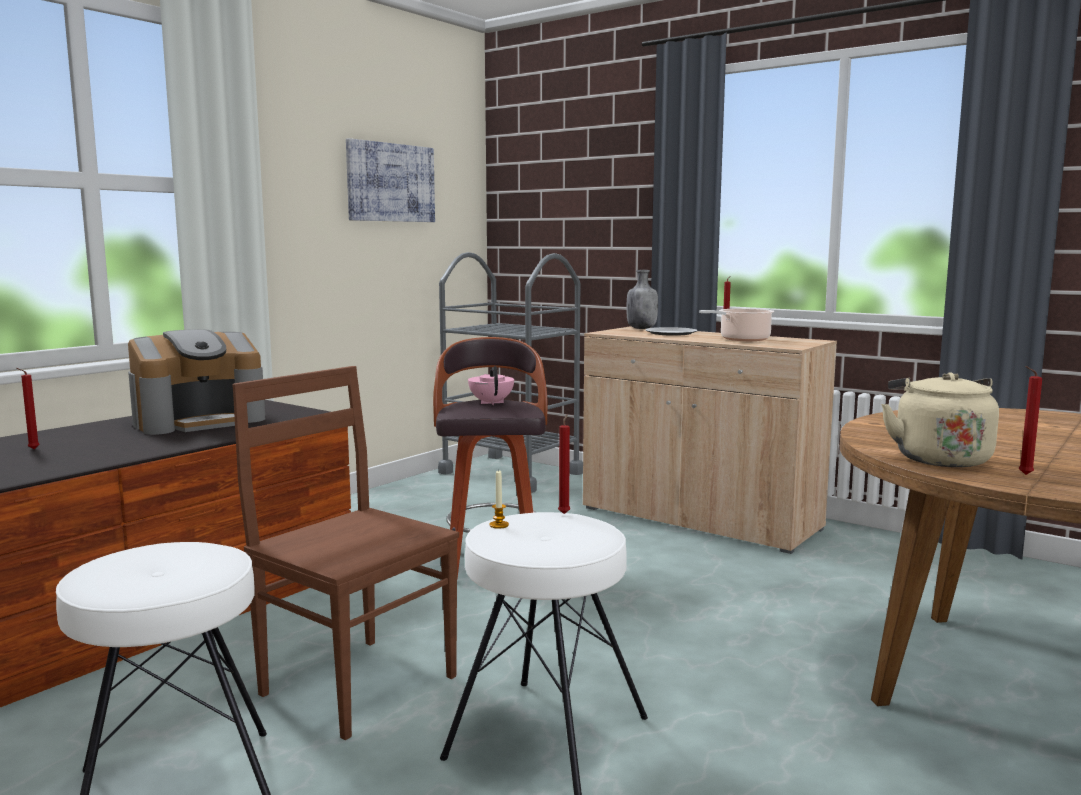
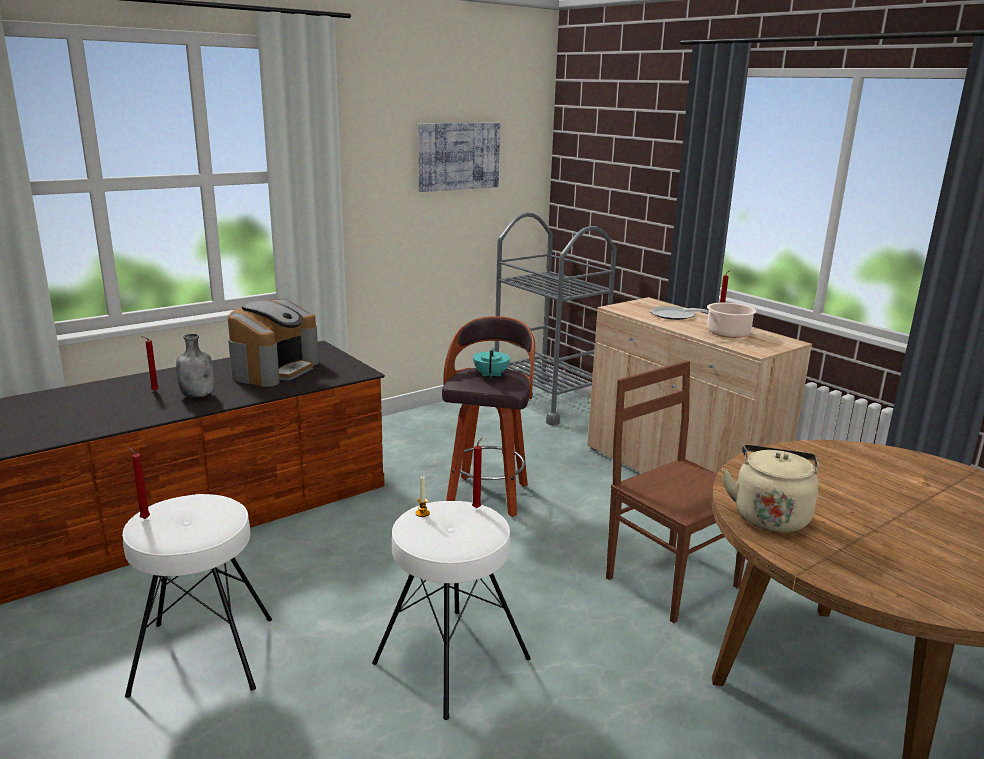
camera: 15 degrees right, 10 degrees up
coffee machine [128,329,265,435] -> coffee machine turned 45 degrees counterclockwise [228,299,319,387]
brown chair [232,366,459,740] -> brown chair moved to [606,361,745,623]
pink teapot [468,366,514,405] -> turquoise teapot [473,348,510,379]
grey bottle [626,270,658,329] -> grey bottle moved to [176,334,214,398]
red candle [1019,366,1042,475] -> red candle moved to [128,447,150,519]

